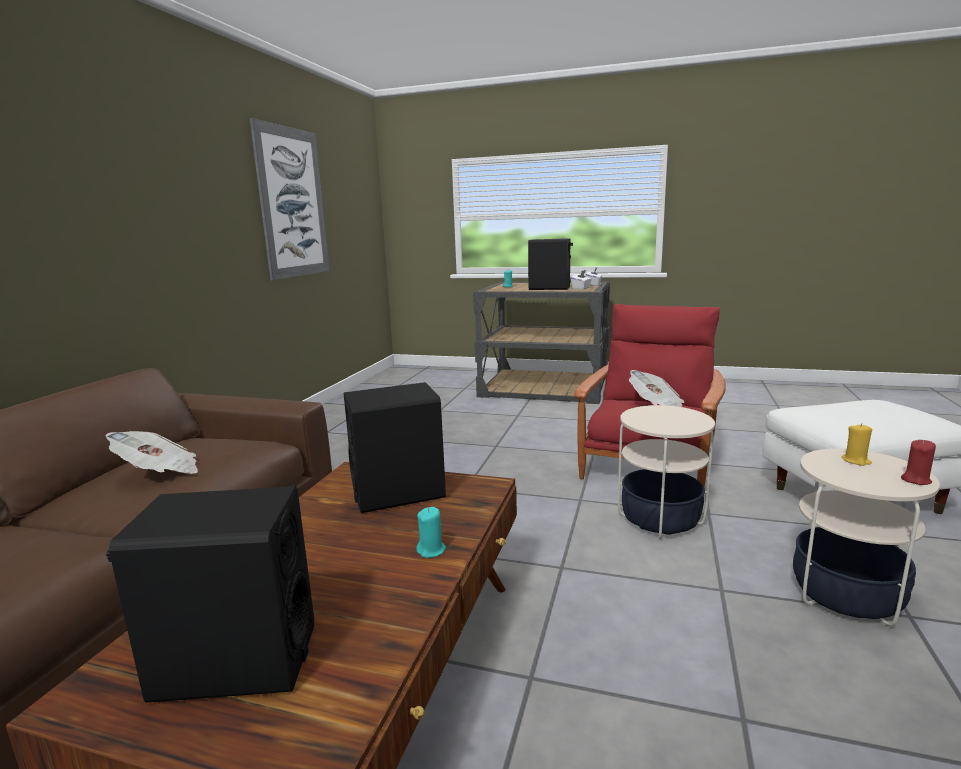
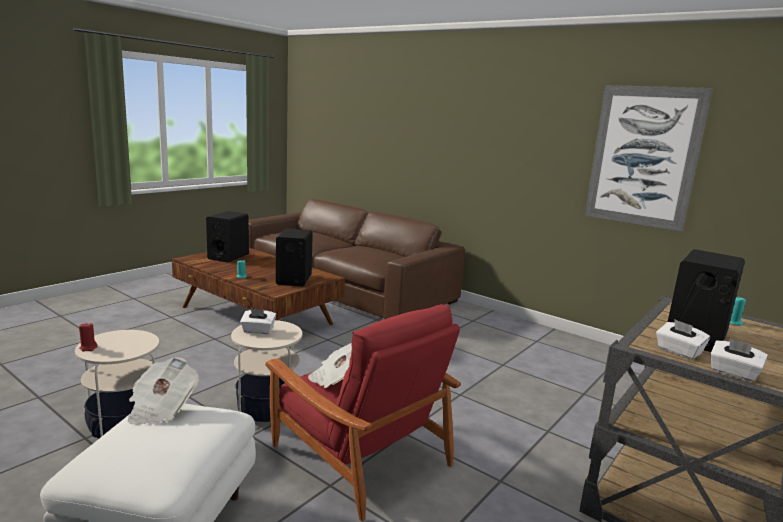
camera: 110 degrees right, 0 degrees up
newspaper [105,431,198,474] -> newspaper moved to [128,357,199,425]
yellow candle [842,423,872,466] -> none
none -> white tissue box [240,308,276,334]

